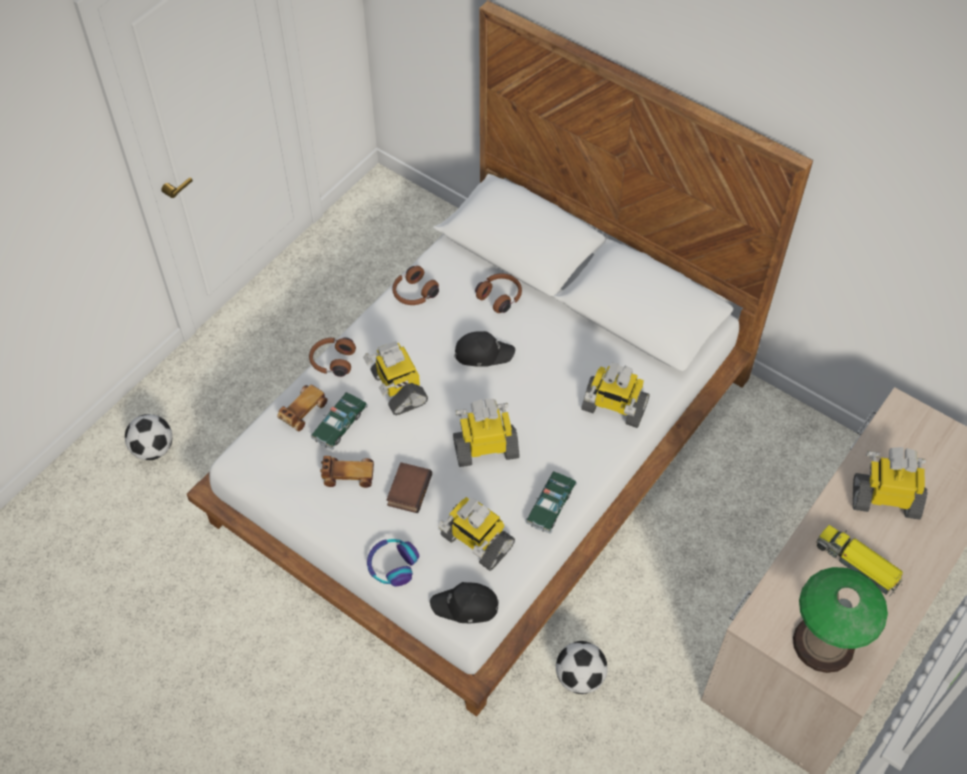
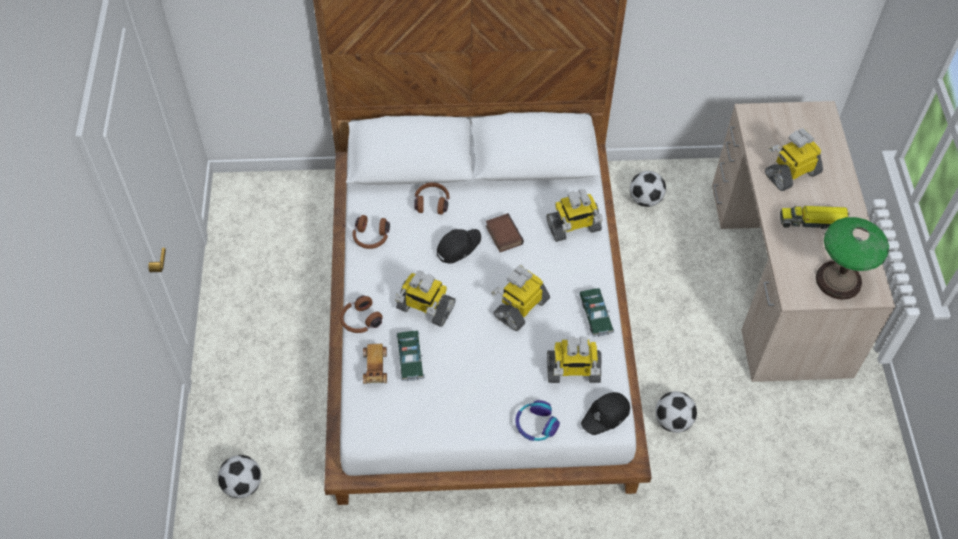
camera: 40 degrees left, 0 degrees up
toy car [320,456,374,488] -> none
book [387,462,432,513] -> book moved to [486,213,524,252]
none -> football [630,171,666,207]

